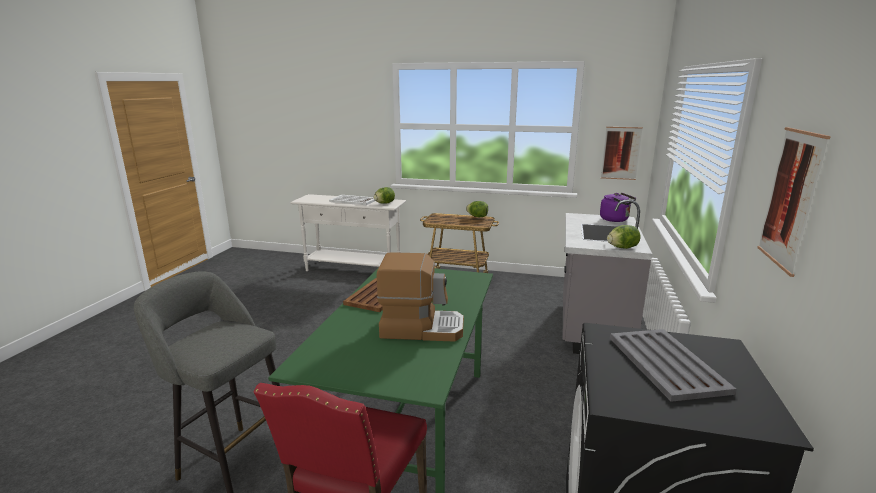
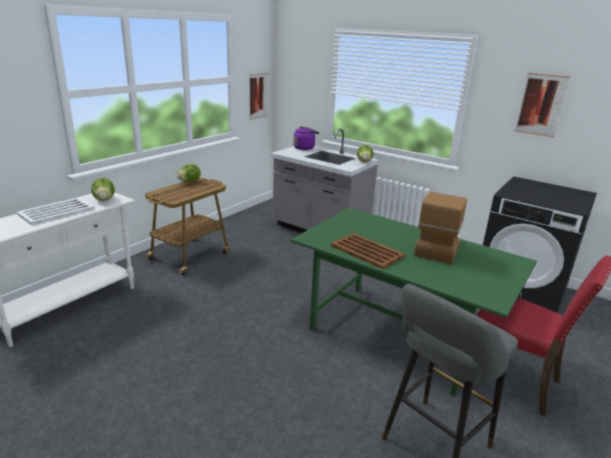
camera: 70 degrees left, 5 degrees up
grey tray [610,329,736,402] -> none

